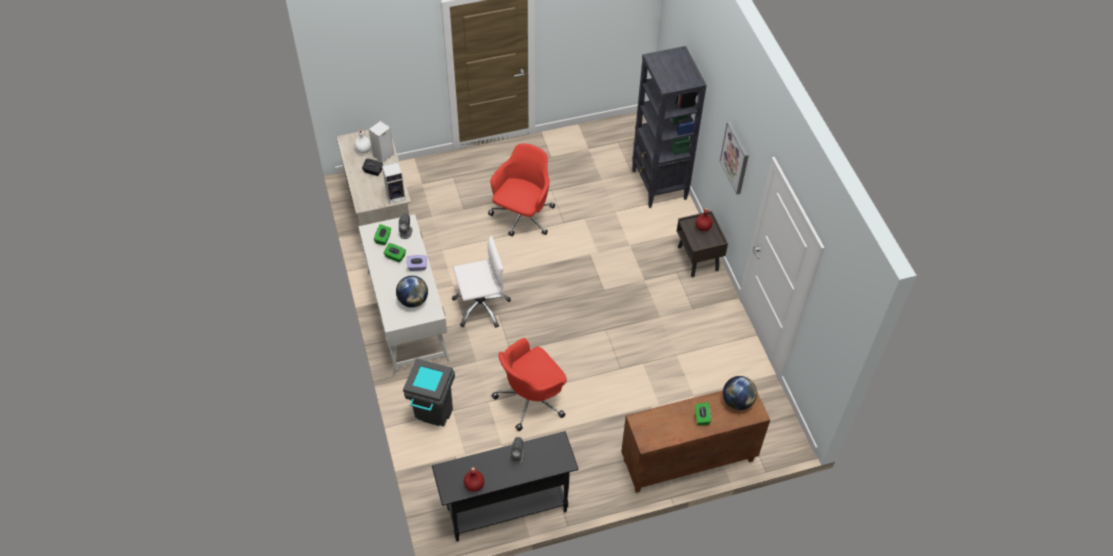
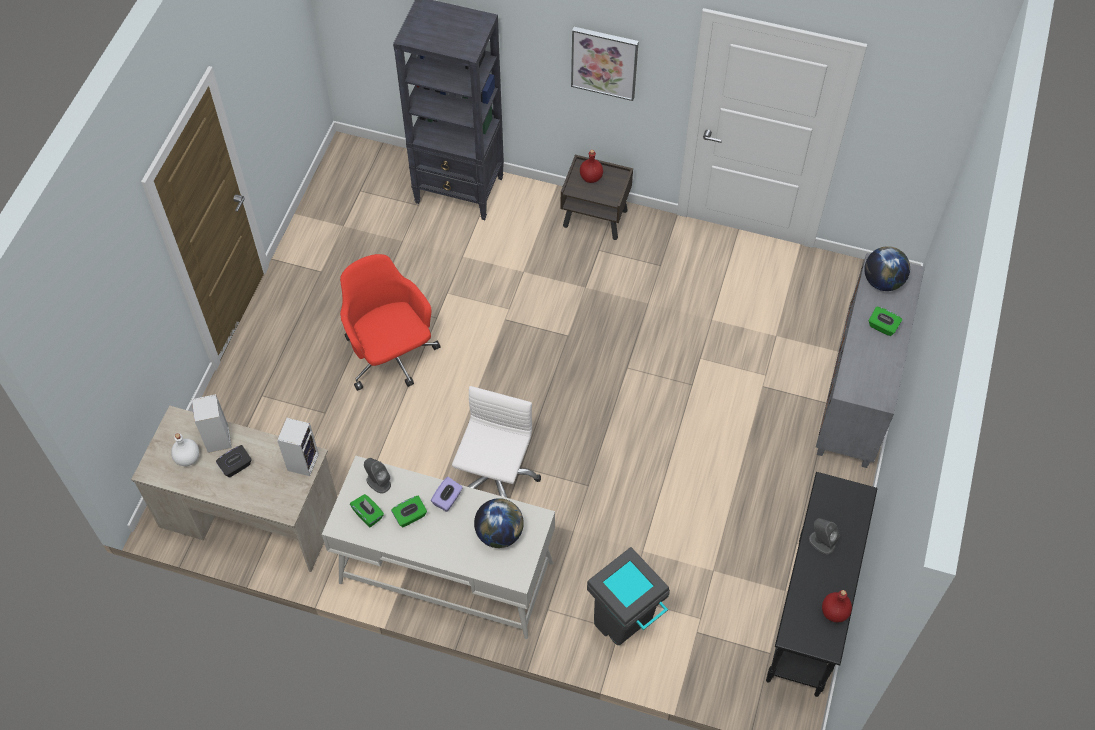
camera: 55 degrees left, 5 degrees up
red office chair [491,338,567,431] -> none
brown cabinet [621,390,770,493] -> grey cabinet [816,253,925,468]

